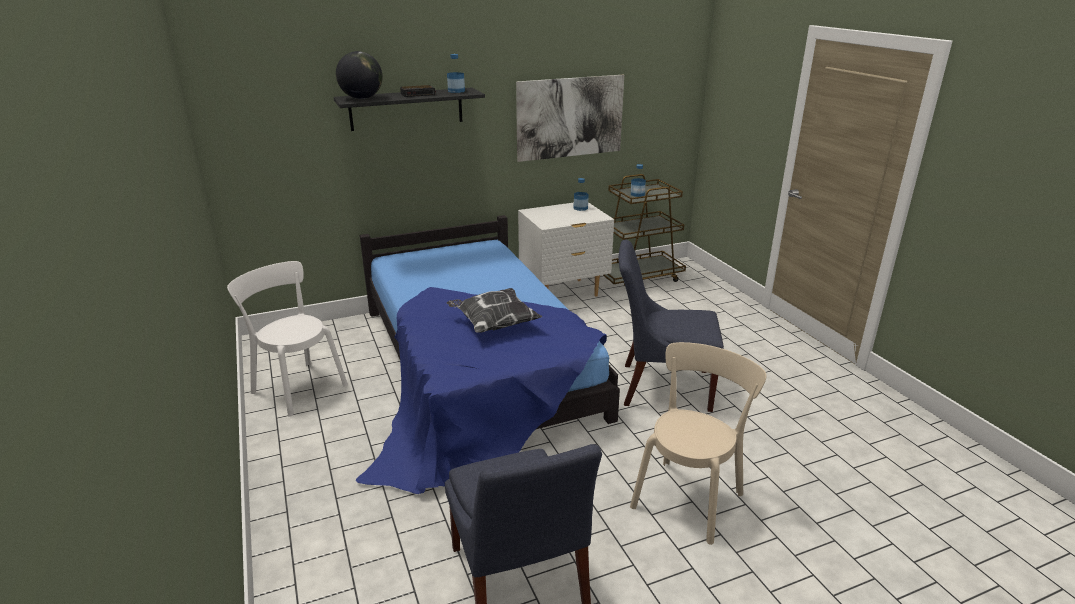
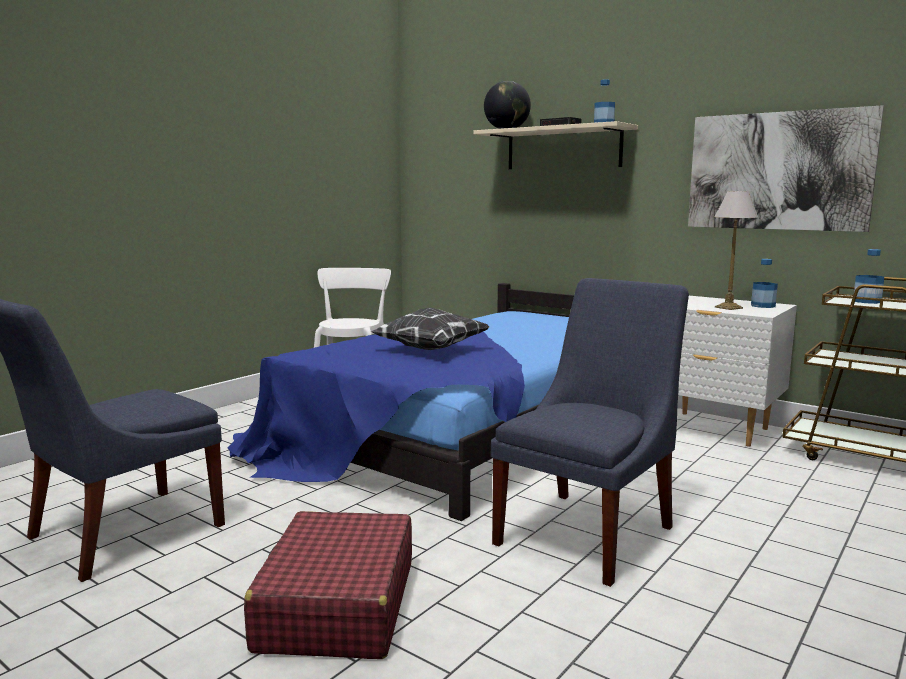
camera: 60 degrees right, 15 degrees down
black shelf [333,88,485,131] -> beige shelf [474,121,638,169]
blue chair [619,240,724,412] -> blue chair turned 60 degrees clockwise [491,278,689,587]
beige chair [630,342,767,545] -> red suitcase [244,511,412,659]
none -> table lamp [715,191,758,310]

